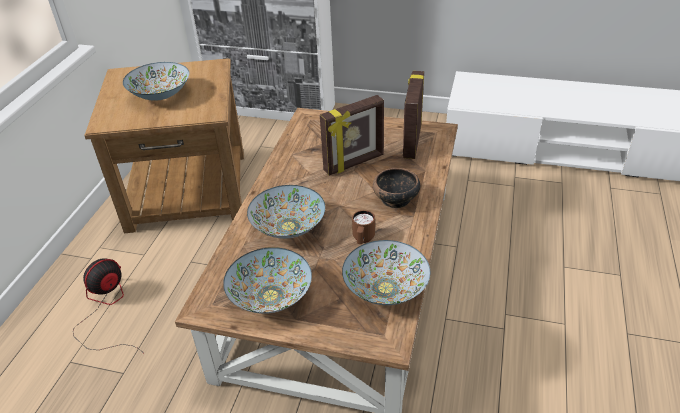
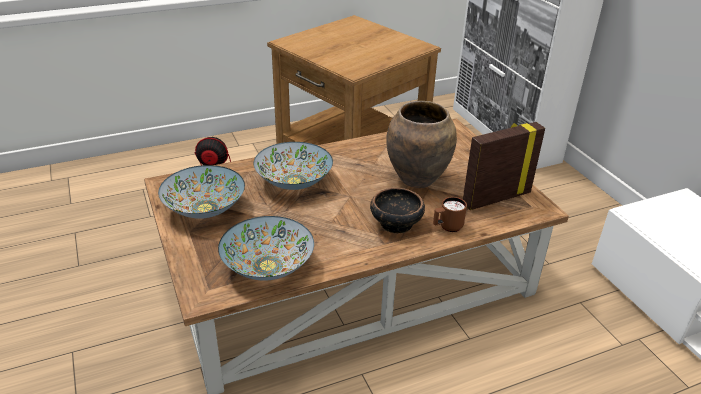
camera: 50 degrees right, 5 degrees down
bowl [123,62,189,101] -> none
picture frame [320,95,384,176] -> brown vase [386,101,457,188]
brown mug [352,210,375,244] -> brown mug moved to [433,197,467,232]

